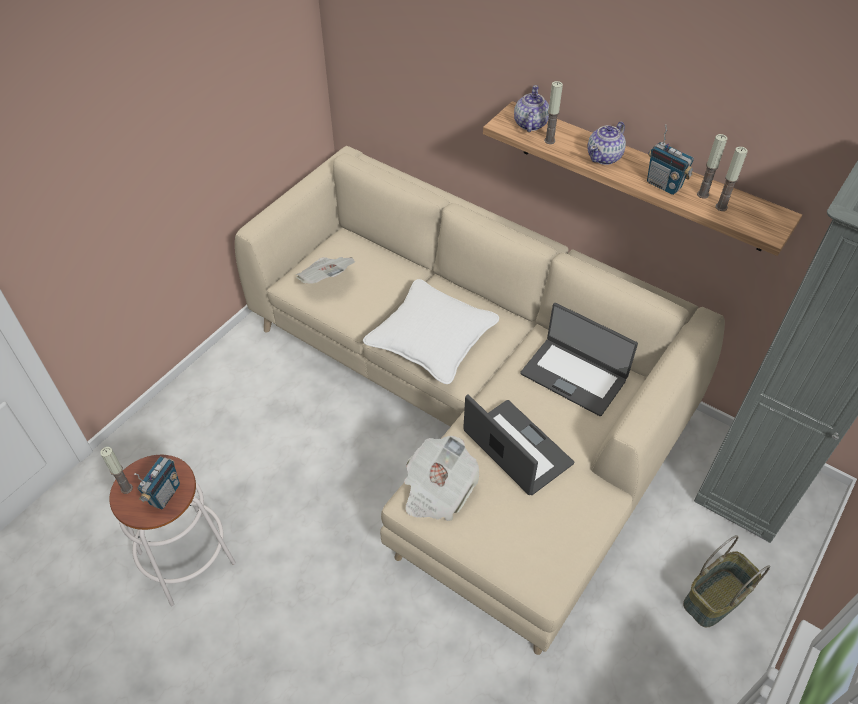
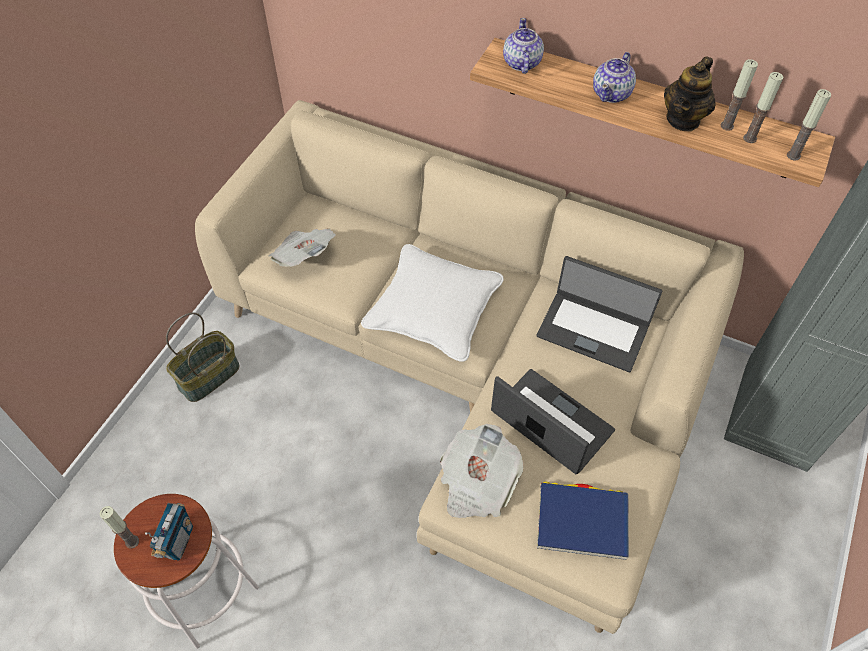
camera: 10 degrees left, 5 degrees up
candle [544,81,563,144] -> candle moved to [787,89,831,161]
radio [647,124,694,195] -> teapot [664,56,716,132]
basket [683,535,770,628] -> basket moved to [166,313,239,402]
none -> blue book [537,482,629,560]

